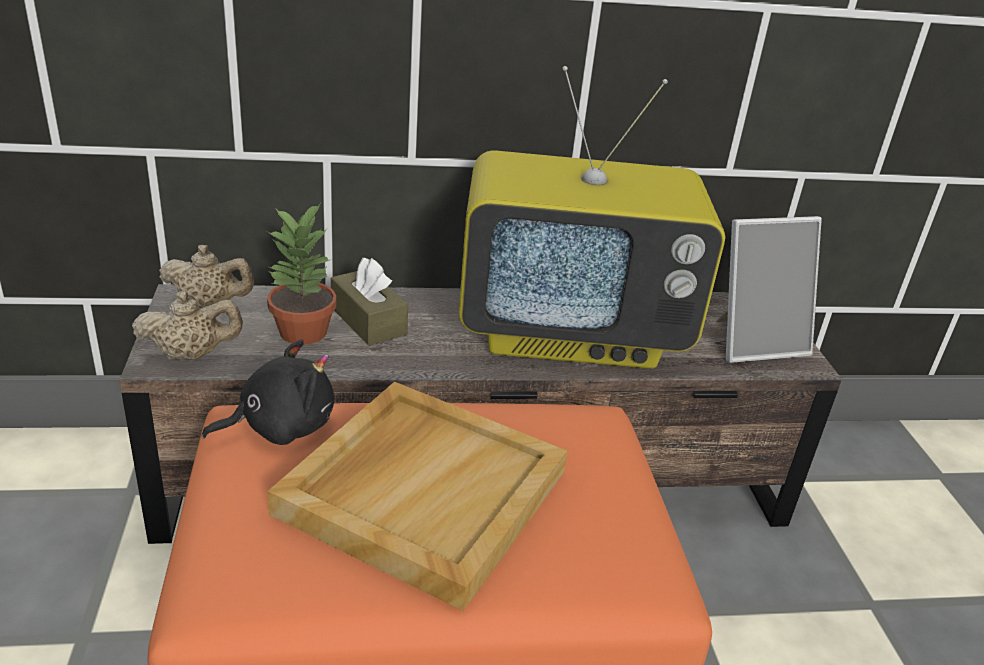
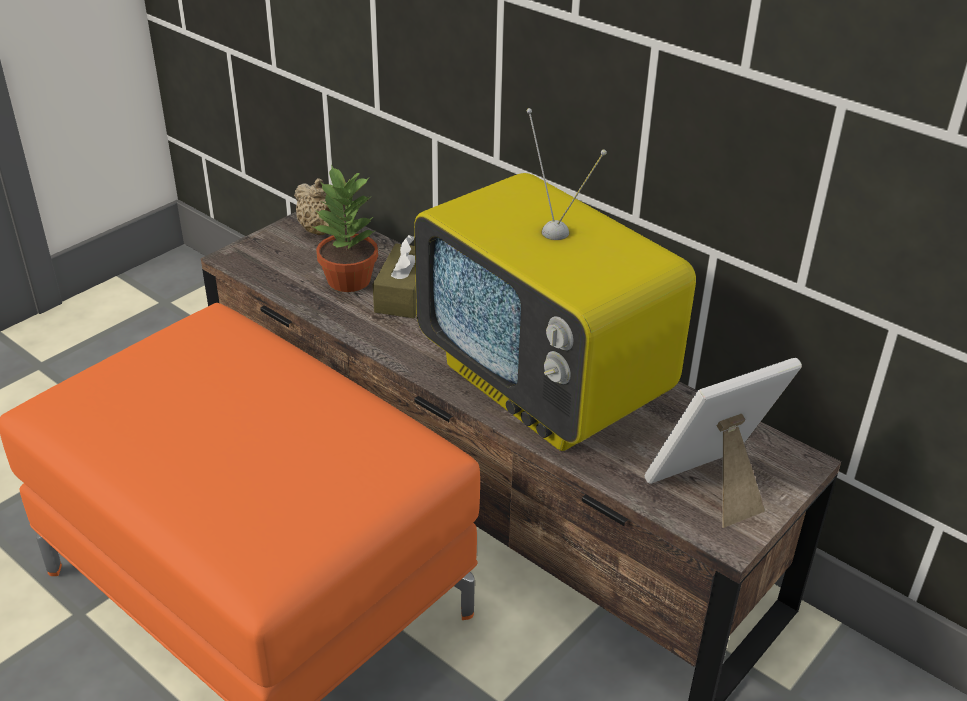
camera: 50 degrees right, 5 degrees up
beige teapot [132,291,243,361] -> none
black plush toy [202,339,334,445] -> none
beige tray [267,382,567,611] -> none
picture frame [716,216,822,363] -> picture frame turned 120 degrees clockwise [645,358,802,528]

